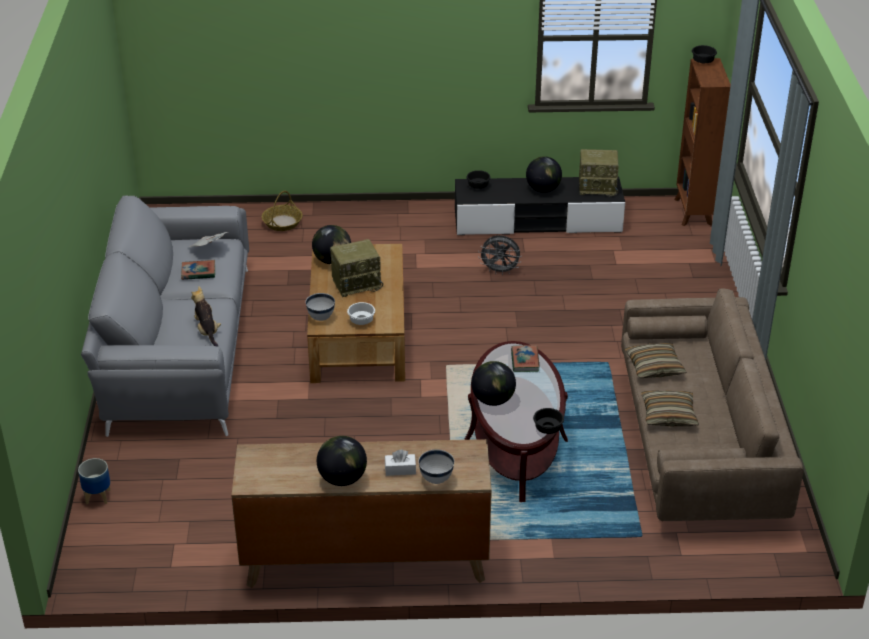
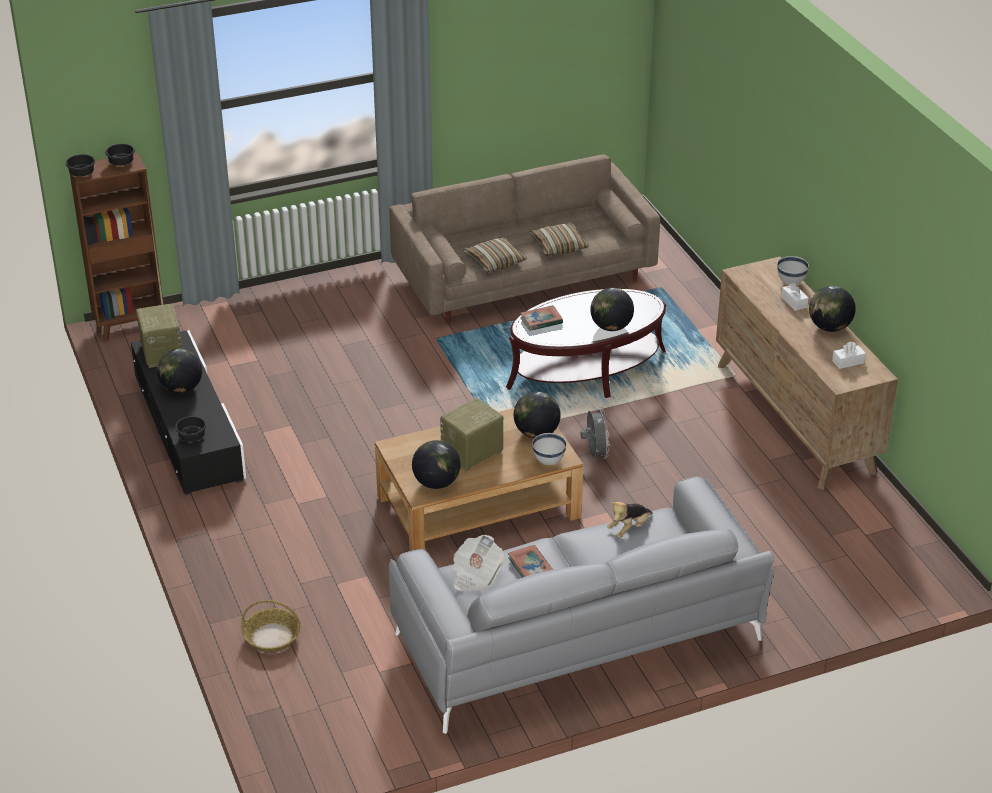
camera: 110 degrees left, 0 degrees up
planter [78,458,110,504] -> none
radio [330,239,383,297] -> radio turned 90 degrees counterclockwise [440,398,504,471]
white bowl [347,302,375,325] -> globe [514,391,561,438]
grey fan [478,235,522,275] -> grey fan moved to [581,407,610,459]
black bowl [533,408,564,434] -> black bowl moved to [105,144,135,166]
none -> white tissue box [832,341,866,369]

